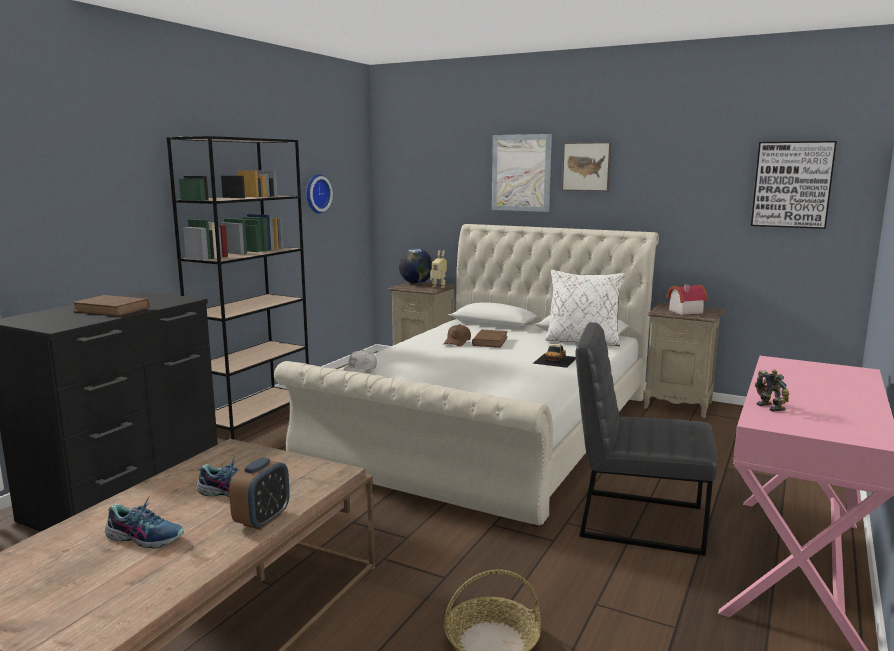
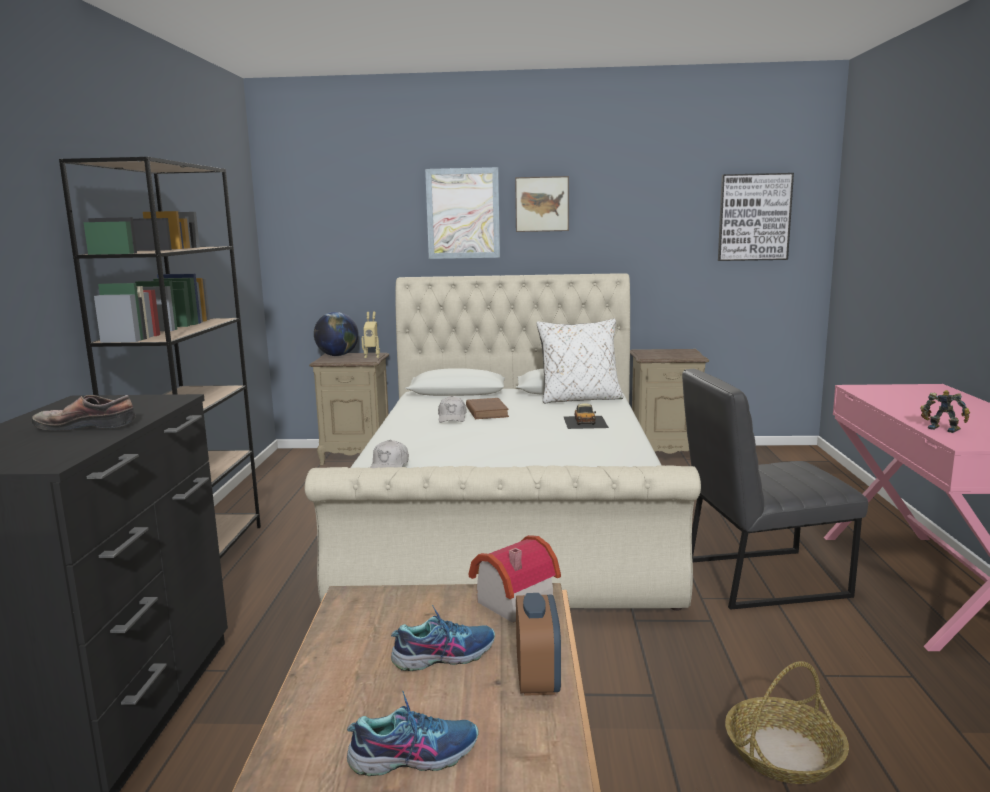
camera: 25 degrees left, 0 degrees up
brown book [72,295,149,316] -> shoe [32,395,135,431]
wall clock [306,174,333,213] -> none
brown cap [443,324,471,346] -> white cap [438,396,466,423]
toy house [666,284,708,315] -> toy house moved to [469,535,561,623]

